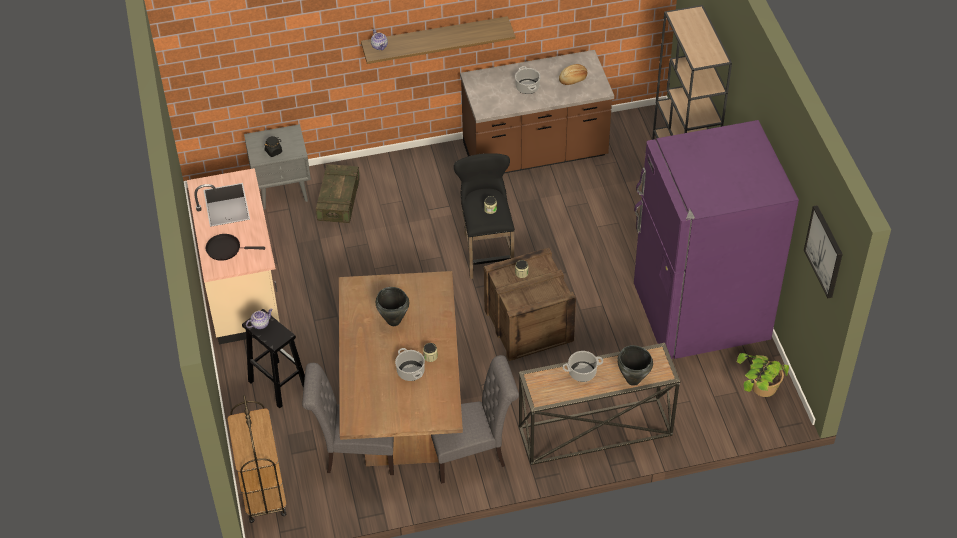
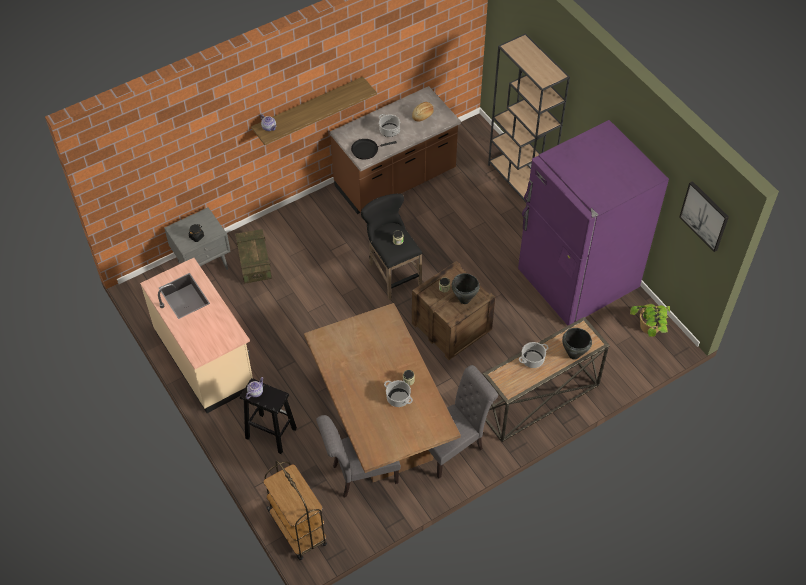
camera: 20 degrees left, 5 degrees up
black frying pan [206,234,265,261] -> black frying pan moved to [351,139,397,159]
black cooking pot [376,287,409,326] -> black cooking pot moved to [452,273,480,304]

